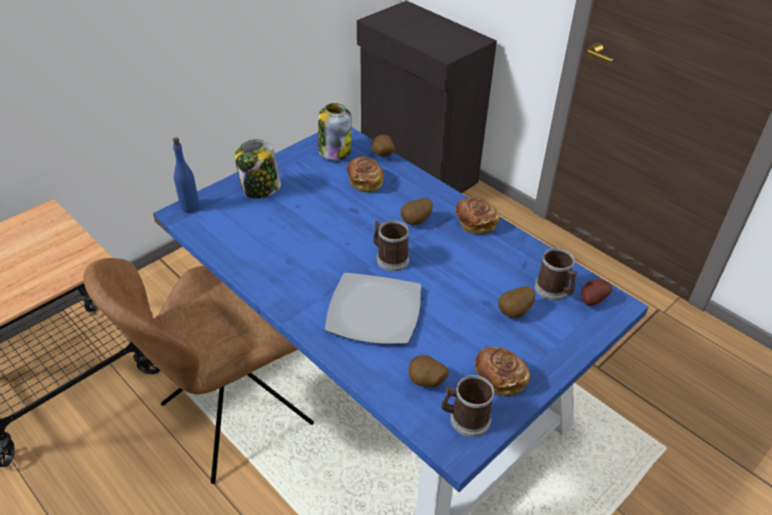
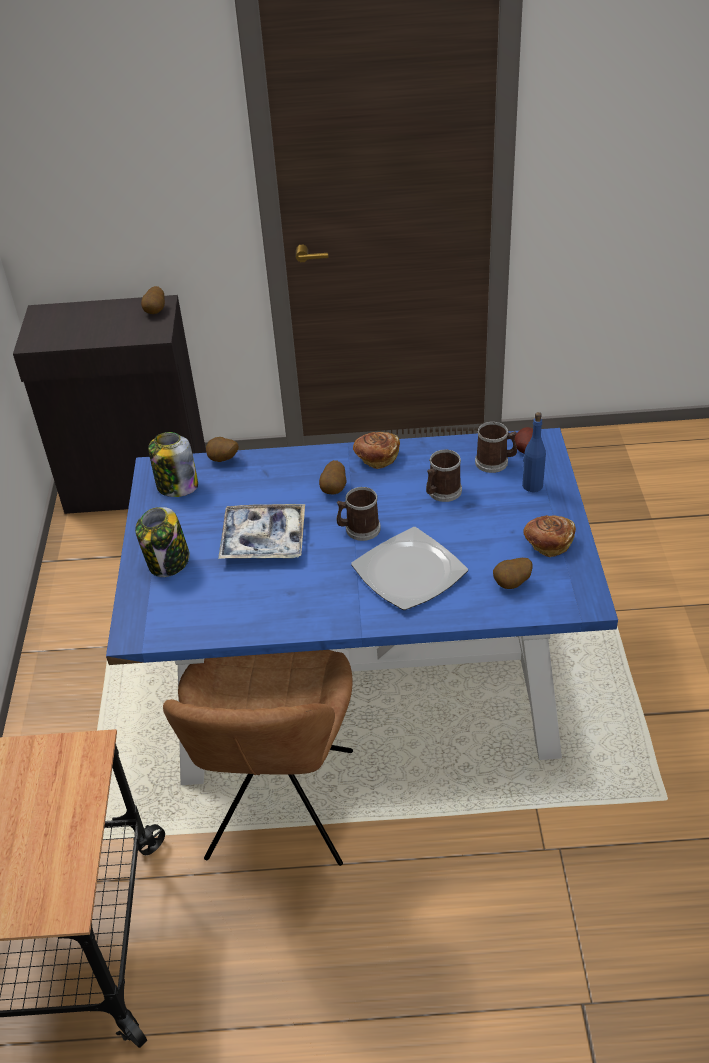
camera: 45 degrees left, 0 degrees up
blue bottle [173,137,200,212] -> blue bottle moved to [522,412,546,492]
bread [347,157,384,193] -> none
mug [442,375,495,437] -> mug moved to [426,450,462,502]
potato [498,286,535,318] -> potato moved to [141,286,165,314]
none -> tray [218,504,305,559]

